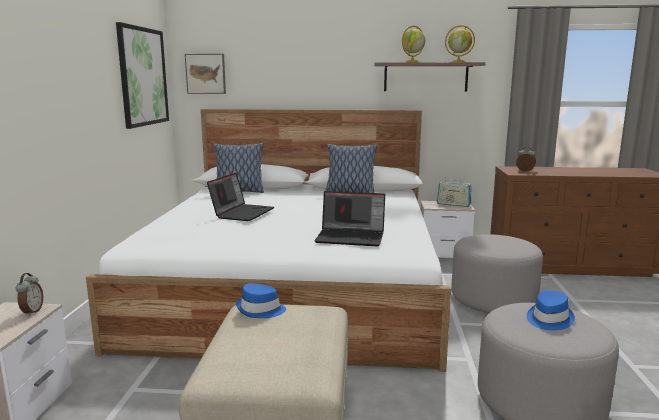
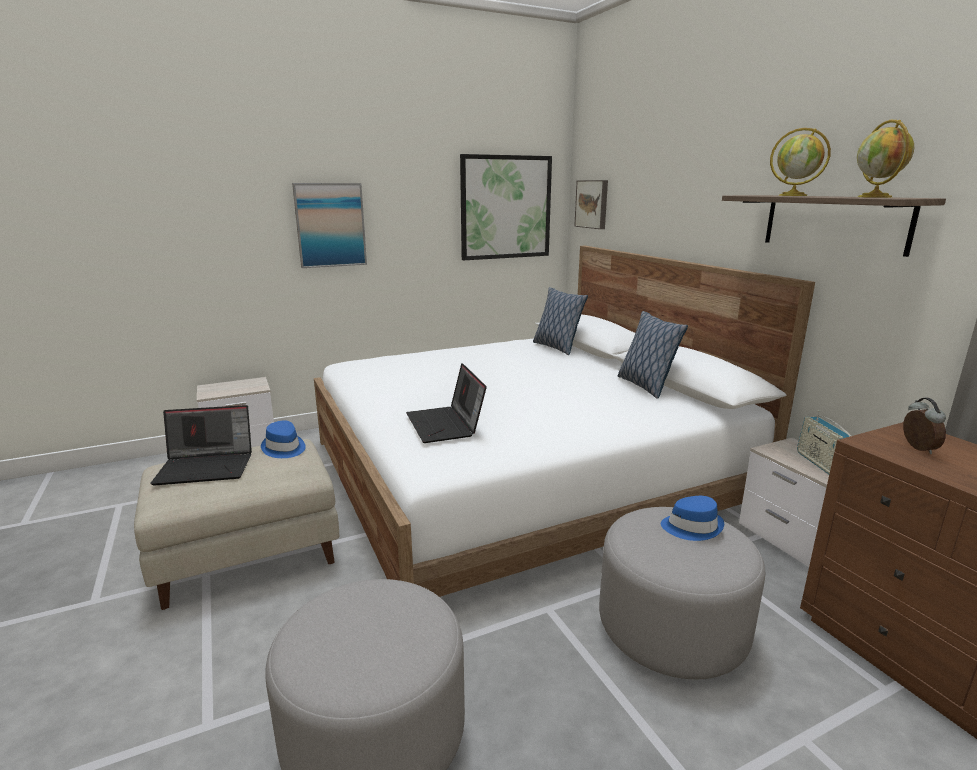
camera: 60 degrees right, 5 degrees up
alarm clock [16,273,43,316] -> none
laptop [207,173,274,221] -> laptop moved to [150,405,252,486]
blue hat [527,290,575,330] -> blue hat moved to [661,496,724,541]
none -> picture [292,183,367,268]

